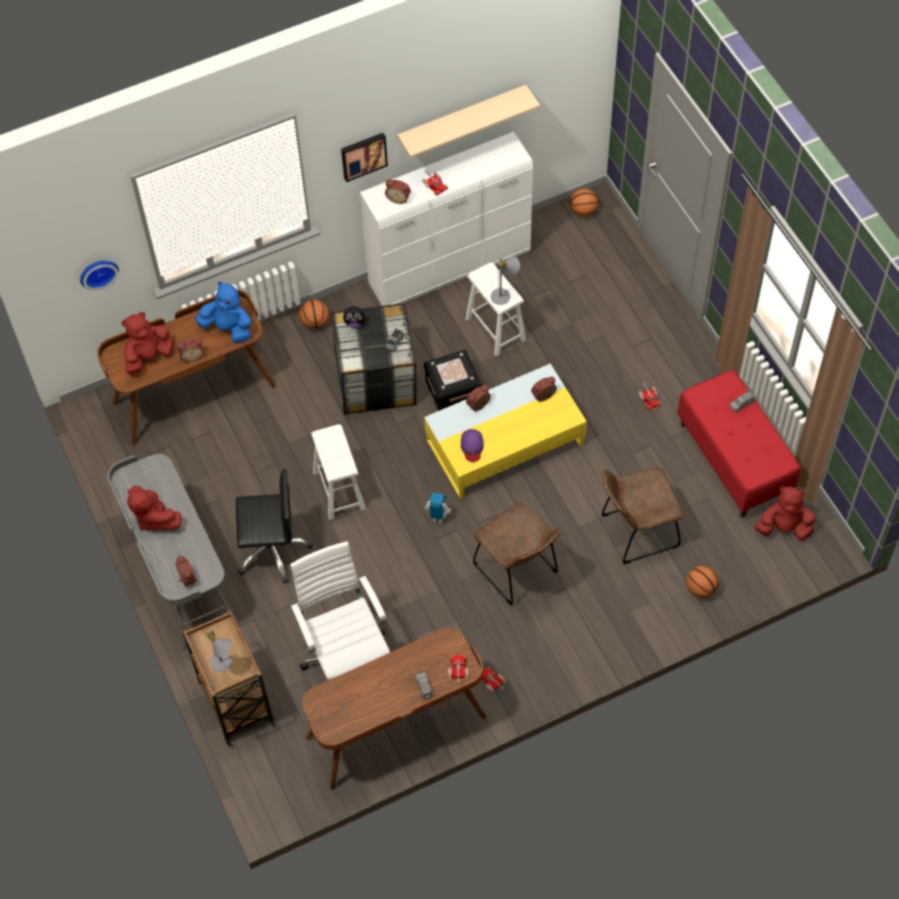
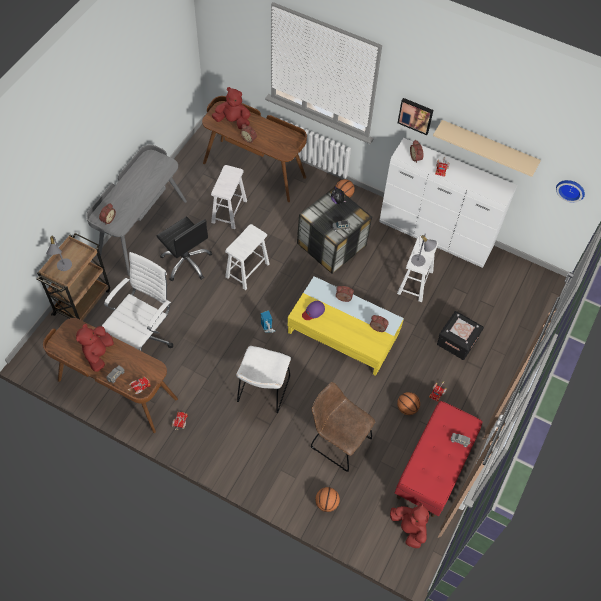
camera: 50 degrees right, 0 degrees up
wall clock [80,261,119,290] -> wall clock moved to [556,180,585,203]
red plush toy [127,485,181,531] -> red plush toy moved to [76,324,114,372]
blue plush toy [195,281,251,343] -> none
black storage box [424,350,481,411] -> black storage box moved to [437,311,484,360]
brown chair [473,502,561,605] -> white chair [236,346,291,413]
basketball [570,188,598,217] -> basketball moved to [397,392,420,415]
none -> white stool [211,165,247,229]

